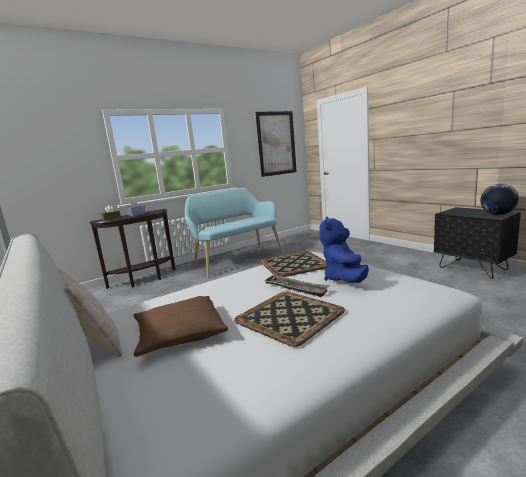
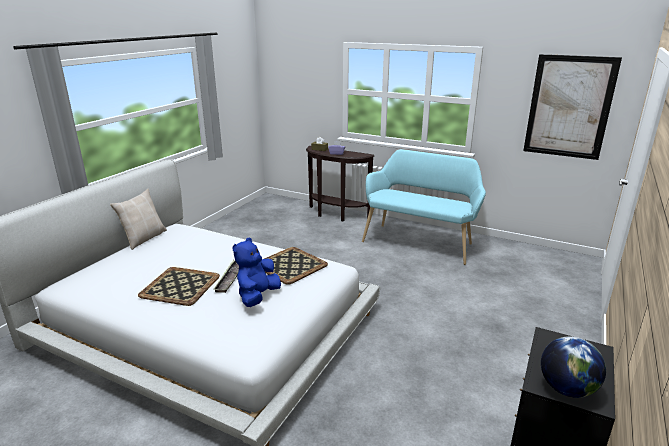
camera: 60 degrees right, 10 degrees up
brown pillow [134,296,228,357] -> none
blue plush toy [319,217,369,283] -> blue plush toy turned 45 degrees counterclockwise [233,238,281,307]

